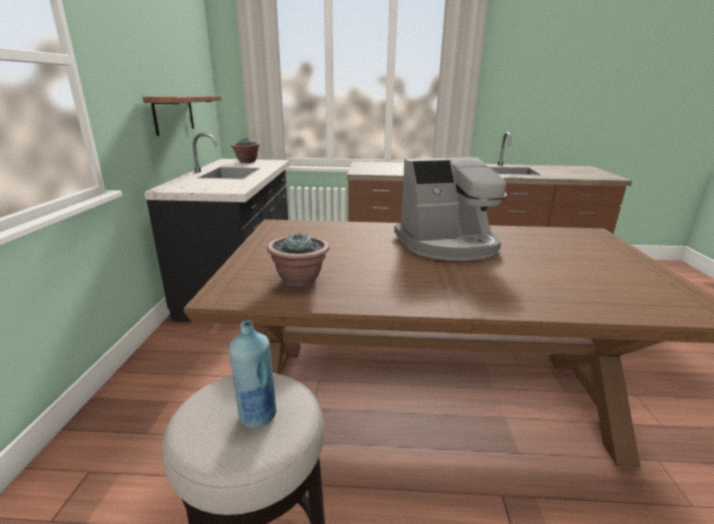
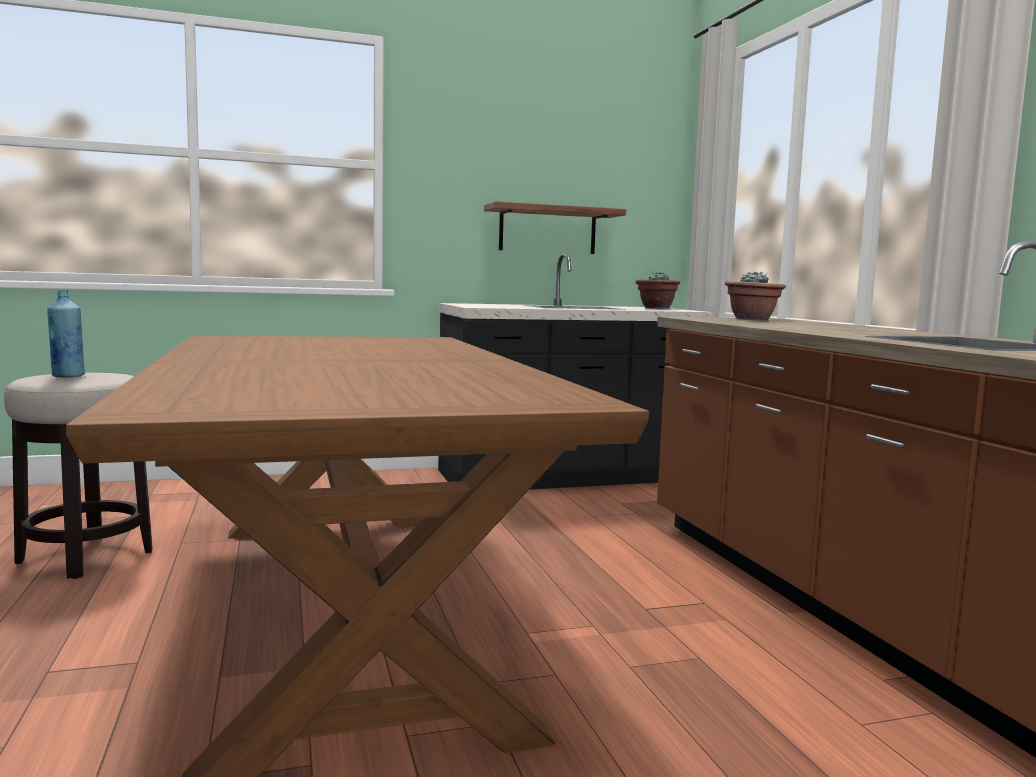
camera: 70 degrees right, 15 degrees down
potted plant [267,231,329,286] -> potted plant moved to [725,272,786,320]
coffee machine [394,157,507,261] -> none

